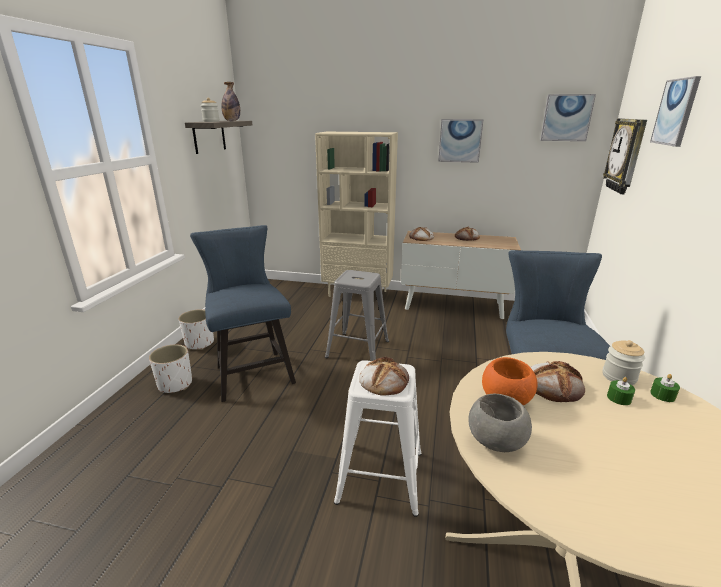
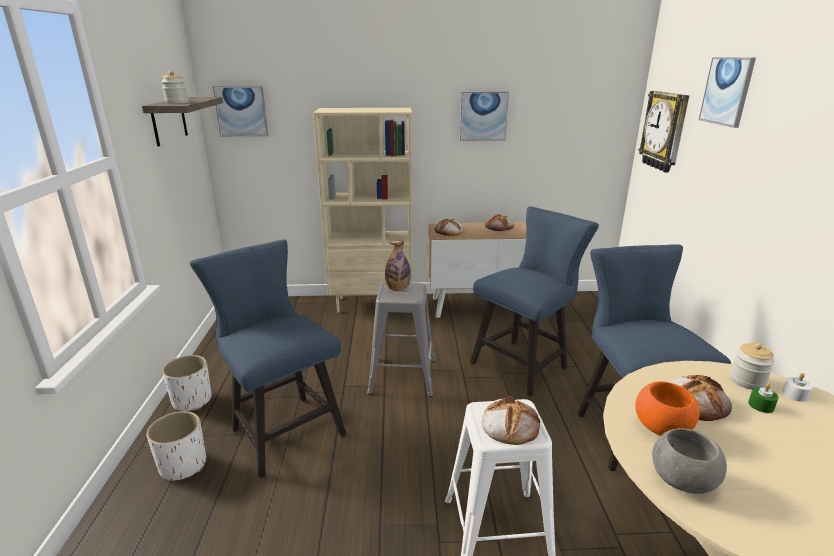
camera: 15 degrees left, 0 degrees up
bottle [221,82,240,121] -> bottle moved to [385,241,411,291]
picture [540,94,596,141] -> picture moved to [213,86,269,136]
green candle [650,374,680,402] -> white candle [782,373,813,402]
none -> blue chair [470,206,599,397]

